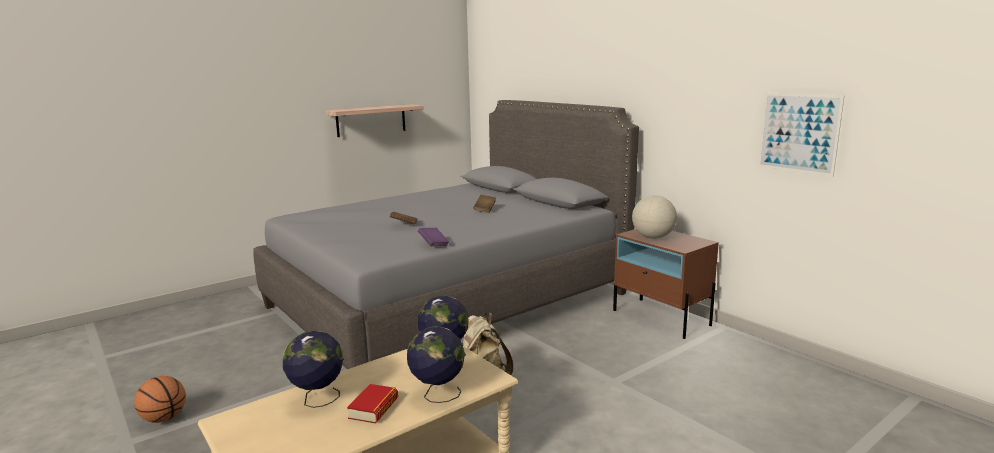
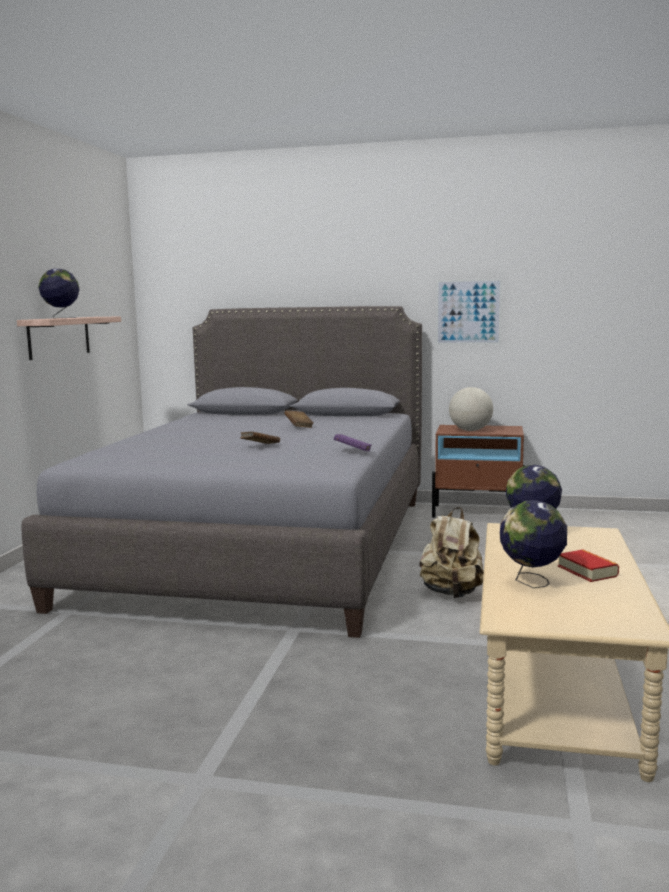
camera: 40 degrees left, 5 degrees down
basketball [134,376,186,423] -> none
globe [407,326,465,403] -> globe moved to [38,268,79,318]
picture [758,93,845,177] -> picture moved to [436,279,502,345]

